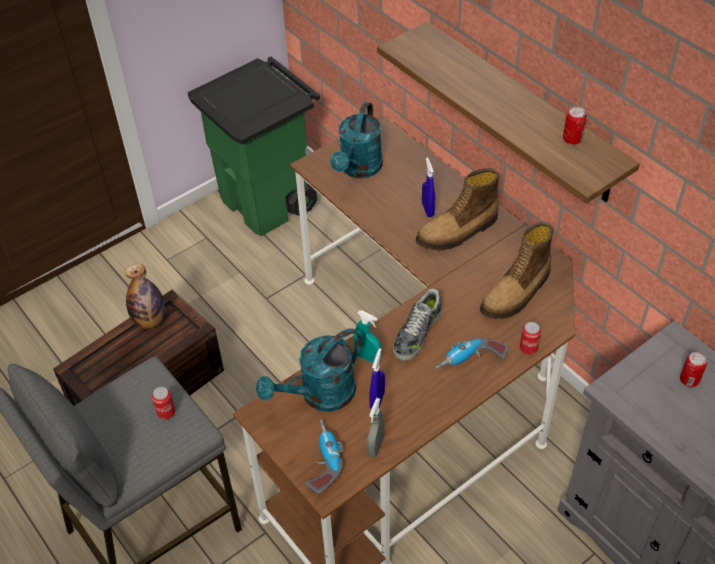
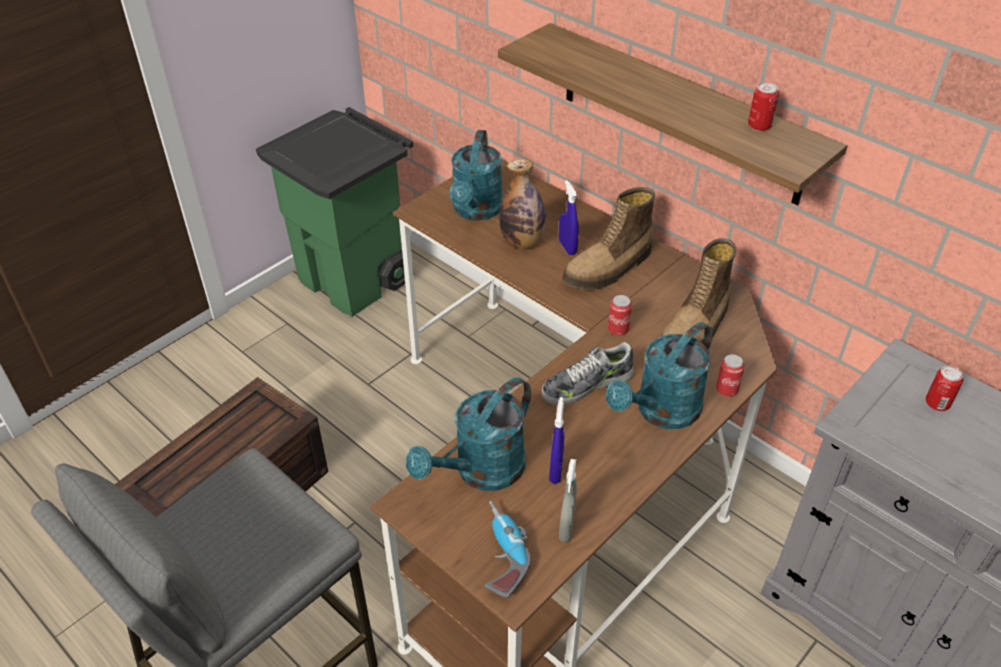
camera: 10 degrees left, 5 degrees down
bottle [125,264,165,329] -> bottle moved to [499,159,546,249]
can [152,387,176,419] -> can moved to [608,295,632,336]
turquoise spray bottle [354,310,381,364] -> none
shoe [393,289,442,361] -> shoe turned 45 degrees clockwise [541,342,634,405]
power drill [435,338,508,369] -> turquoise watering can [606,322,713,429]

